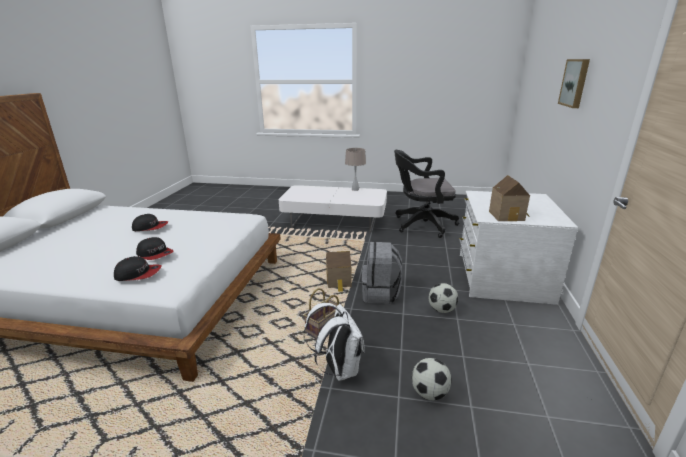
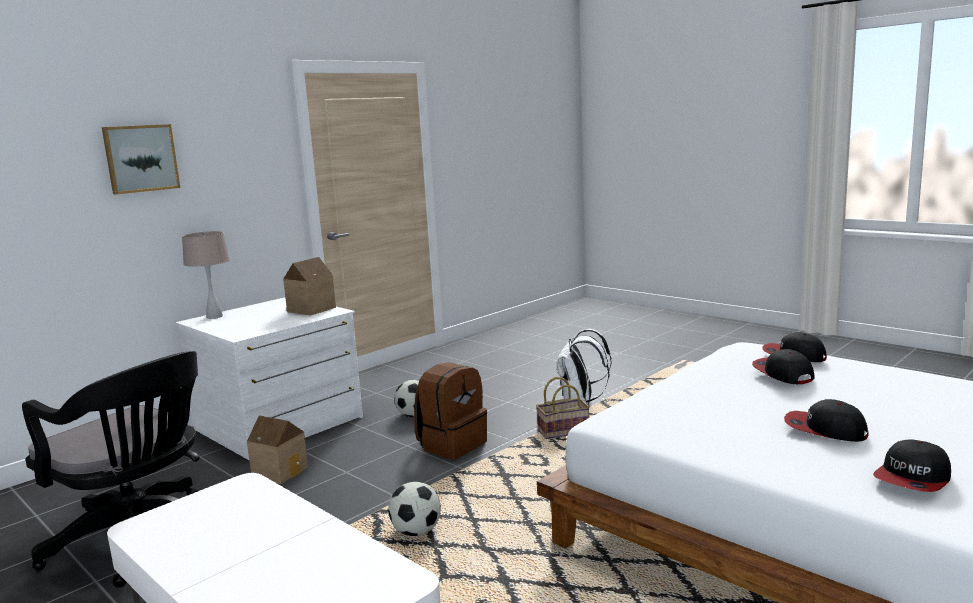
camera: 145 degrees left, 10 degrees down
toy house [326,251,351,292] -> toy house moved to [247,415,308,484]
beige table lamp [345,148,366,191] -> beige table lamp moved to [182,231,230,319]
grey backpack [362,242,402,304] -> brown backpack [414,362,487,459]
football [412,358,451,400] -> football moved to [388,482,441,536]
none -> cap [873,439,951,492]

